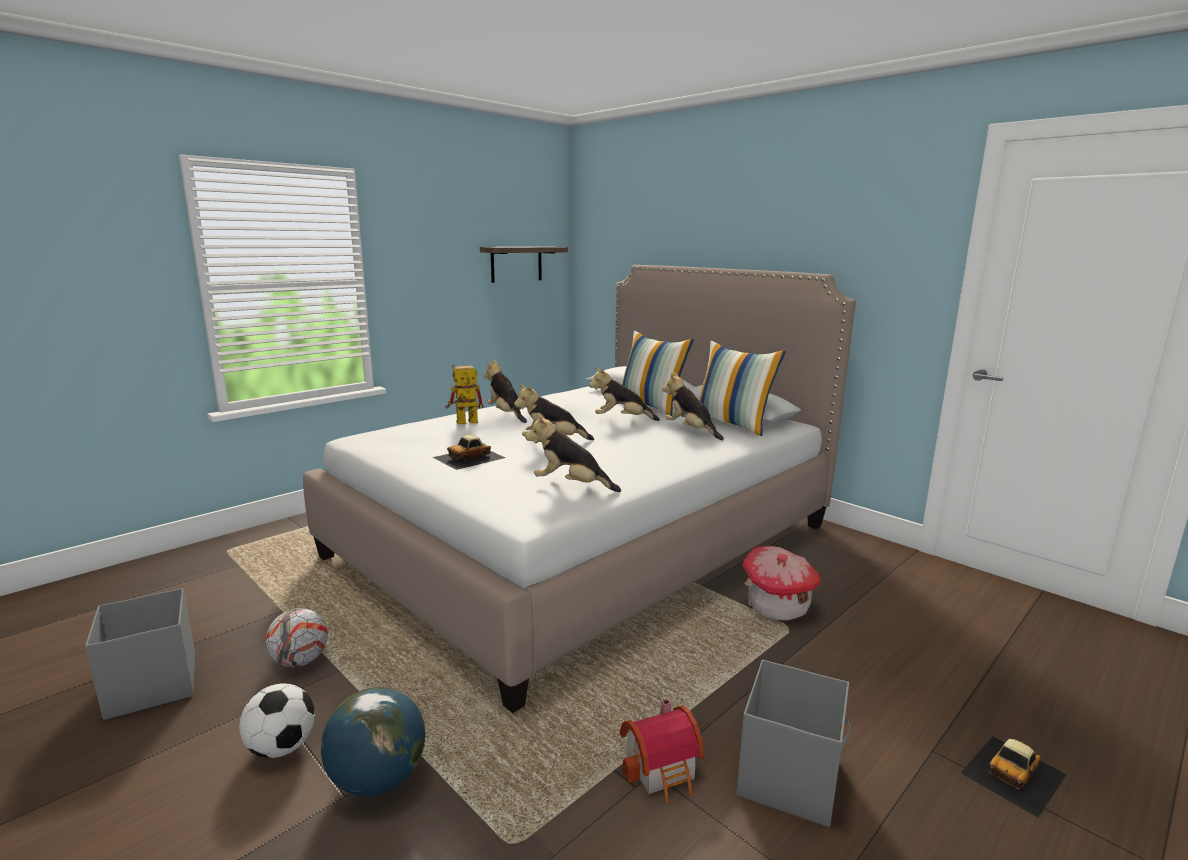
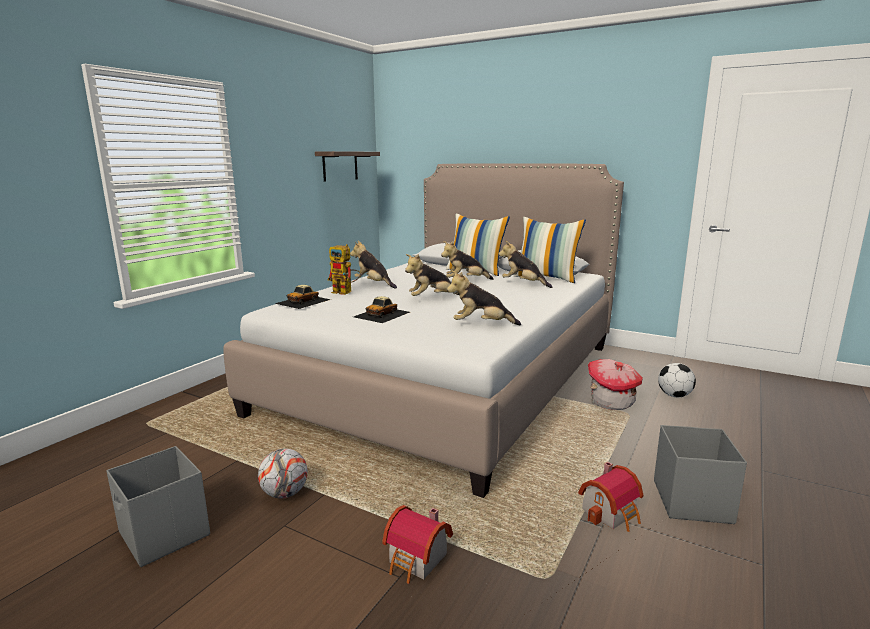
camera: 15 degrees left, 0 degrees up
football [239,683,315,758] -> football moved to [658,363,696,397]
globe [321,687,425,796] -> toy house [382,505,453,584]
toy robot [445,364,484,424] -> toy robot turned 120 degrees counterclockwise [328,244,361,295]
toy car [961,736,1067,818] -> toy car moved to [275,285,331,309]

